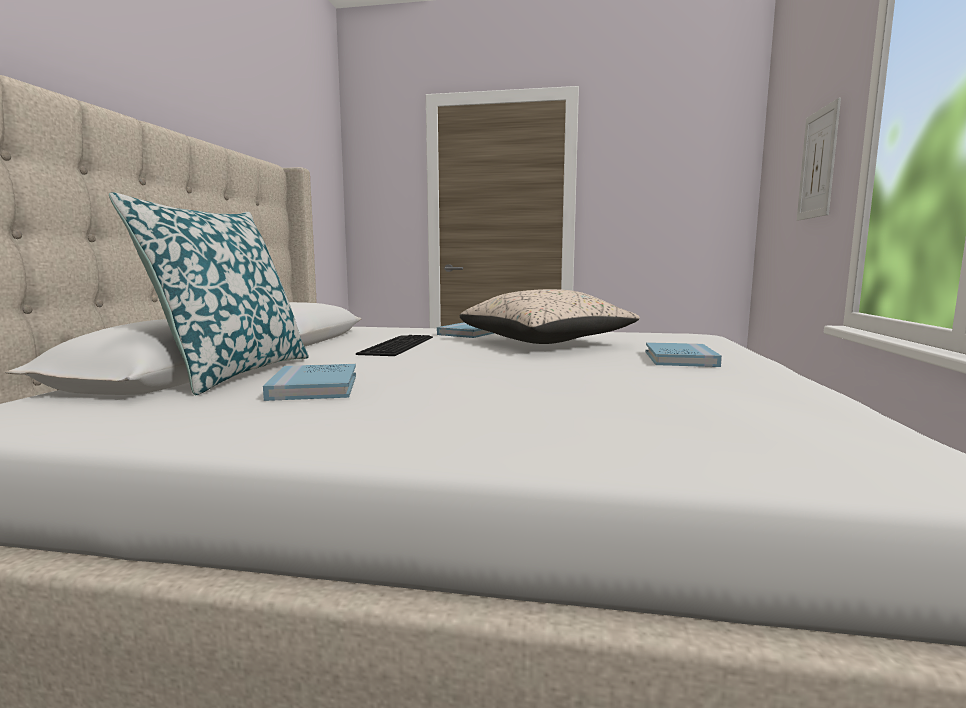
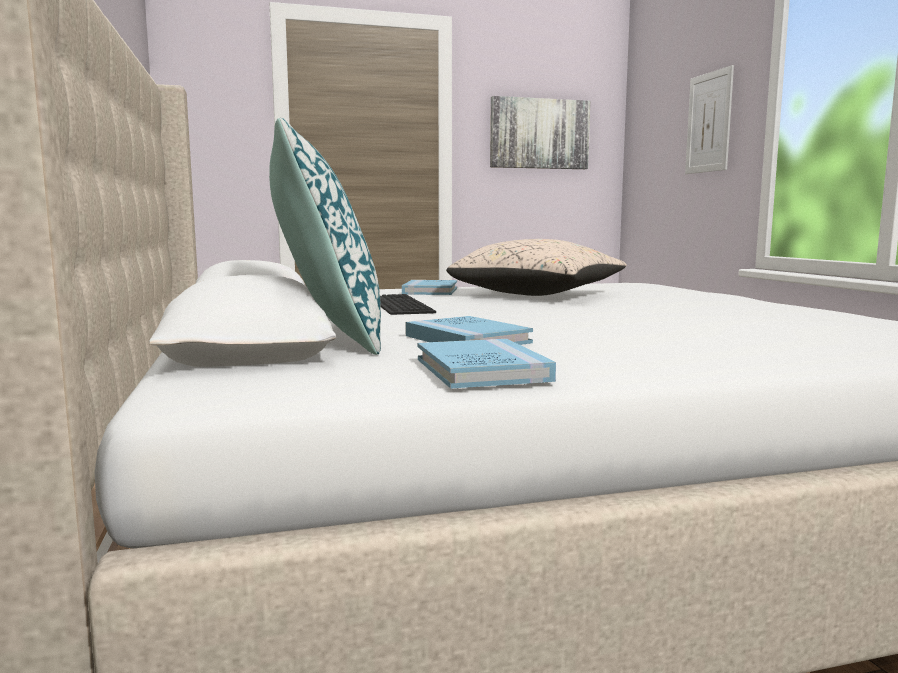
camera: 25 degrees left, 0 degrees up
blue book [646,342,722,367] -> blue book moved to [418,339,556,389]
none -> picture [490,96,590,169]

